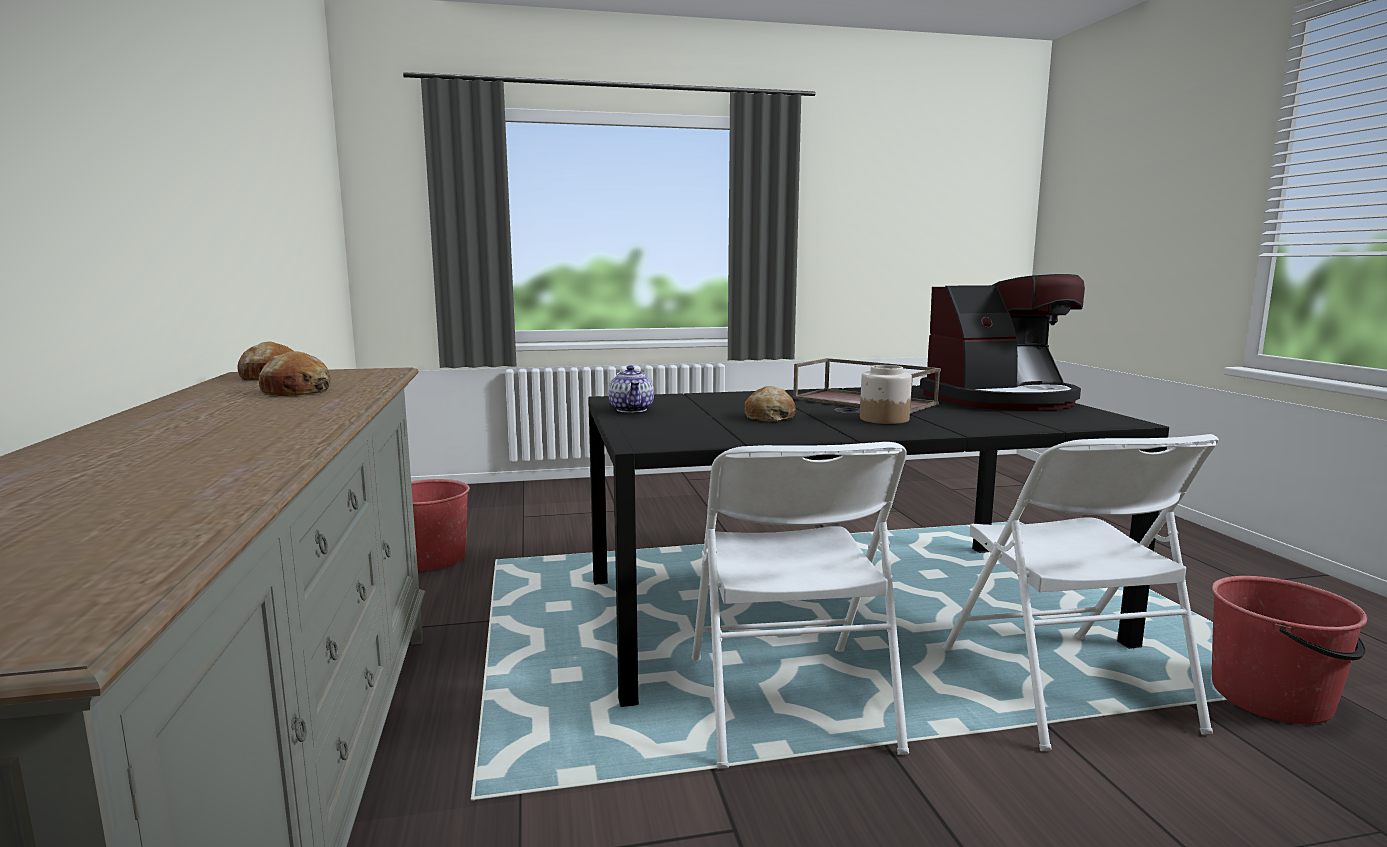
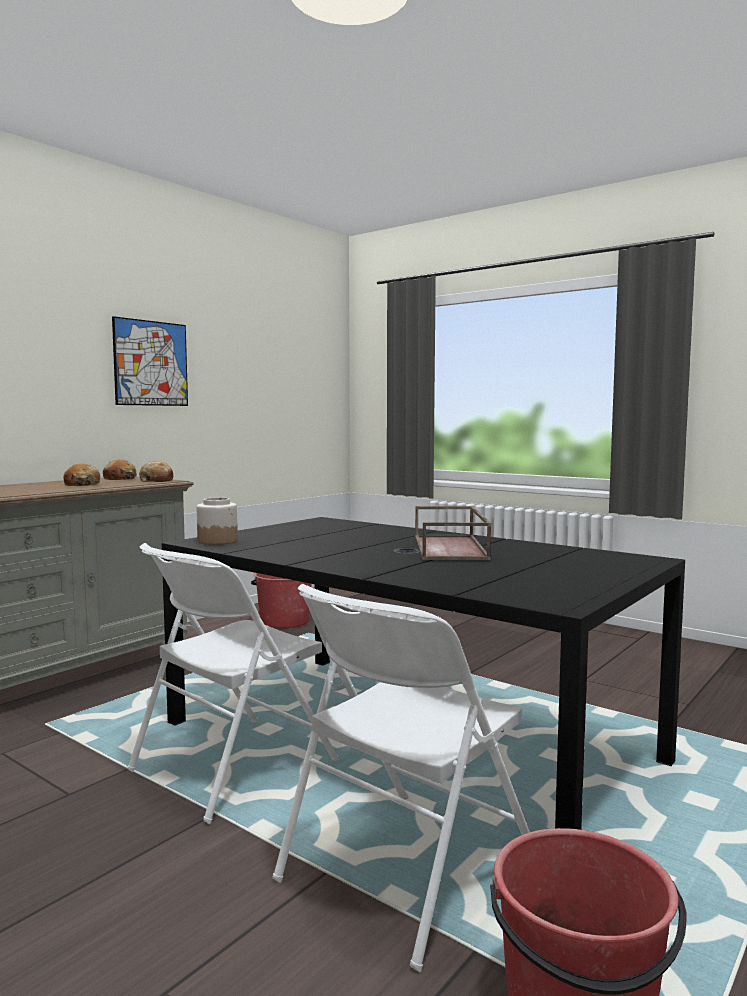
camera: 50 degrees right, 5 degrees down
teapot [608,365,654,413] -> none
bread [744,386,796,422] -> bread moved to [139,460,173,482]
jar [860,365,912,424] -> jar moved to [197,497,238,545]
coffee machine [920,274,1085,410] -> none
none -> picture [112,316,188,406]

